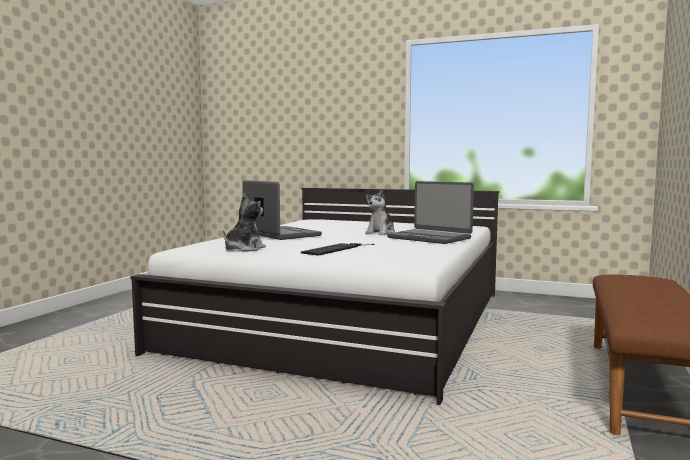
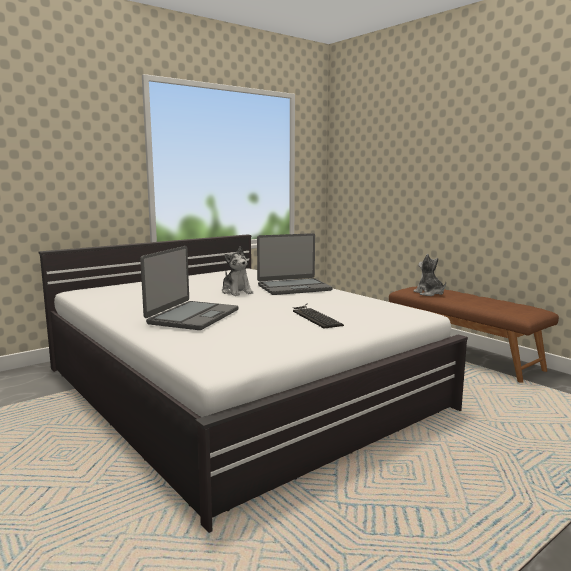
camera: 60 degrees left, 5 degrees up
plush toy [223,193,266,252] -> plush toy moved to [413,254,446,296]
laptop [243,180,322,240] -> laptop turned 120 degrees clockwise [140,246,238,330]

